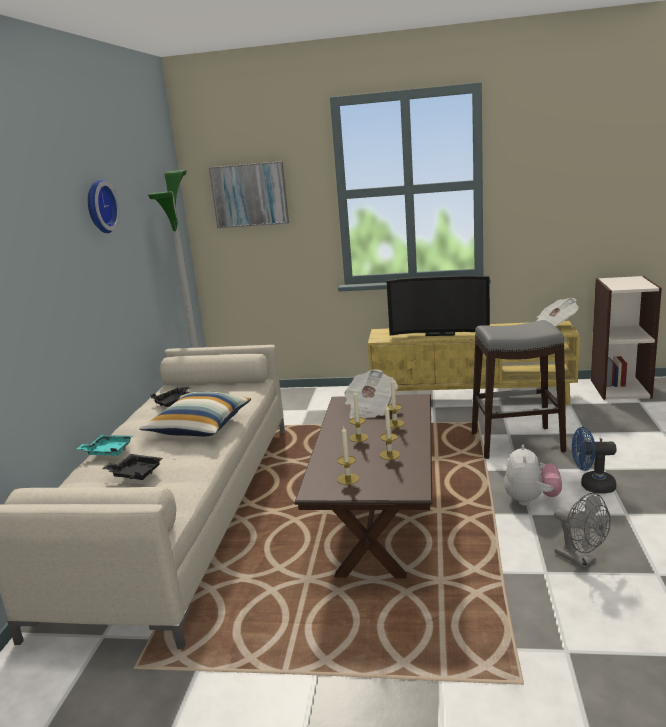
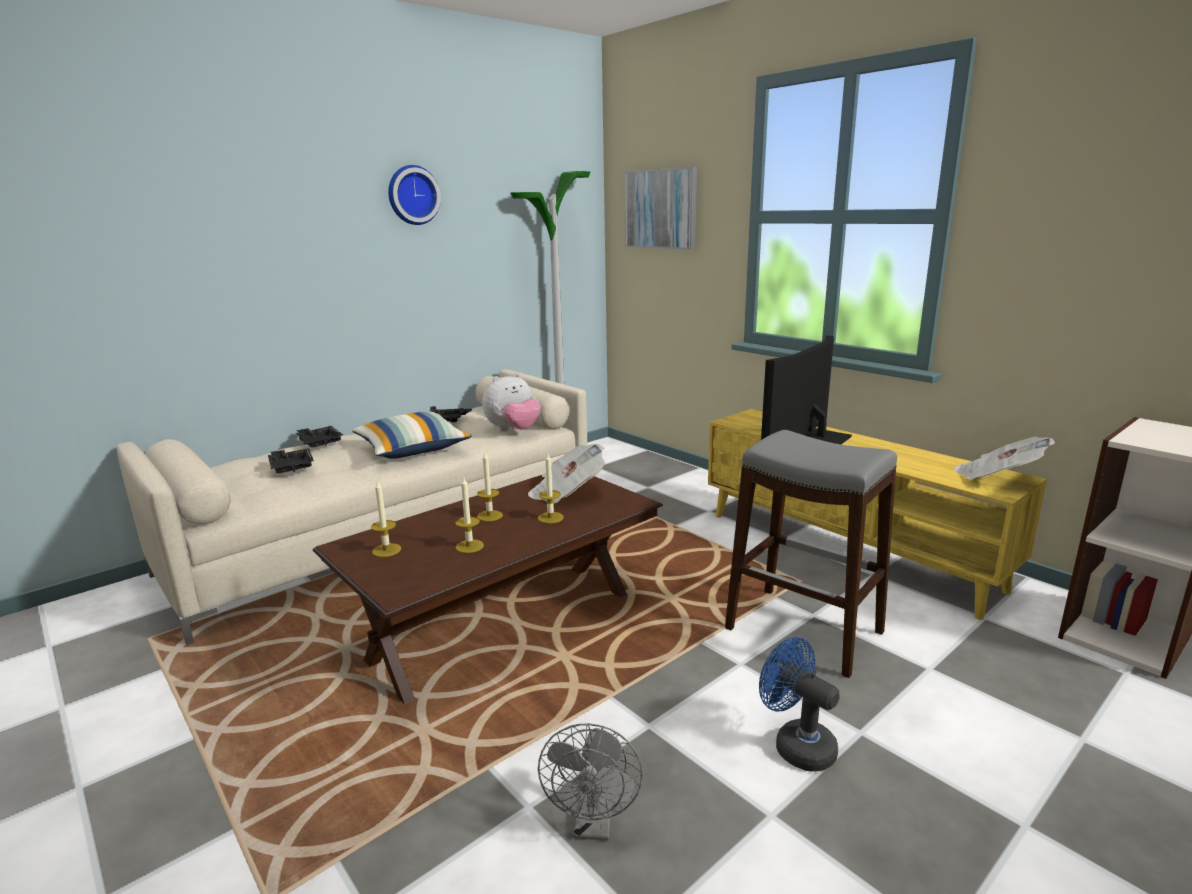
camera: 40 degrees right, 0 degrees up
turquoise tray [77,435,133,456] -> black tray [296,426,343,448]
television [387,275,490,336] -> television turned 75 degrees clockwise [761,335,852,444]
plush toy [504,445,562,506] -> plush toy moved to [482,373,541,431]

